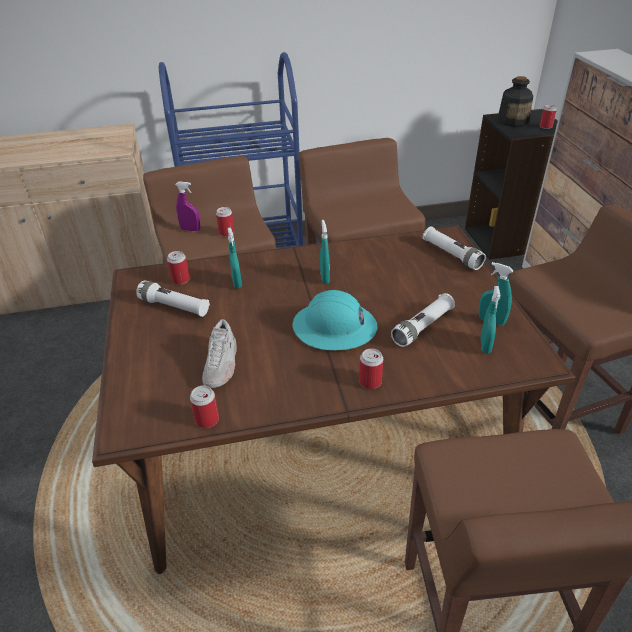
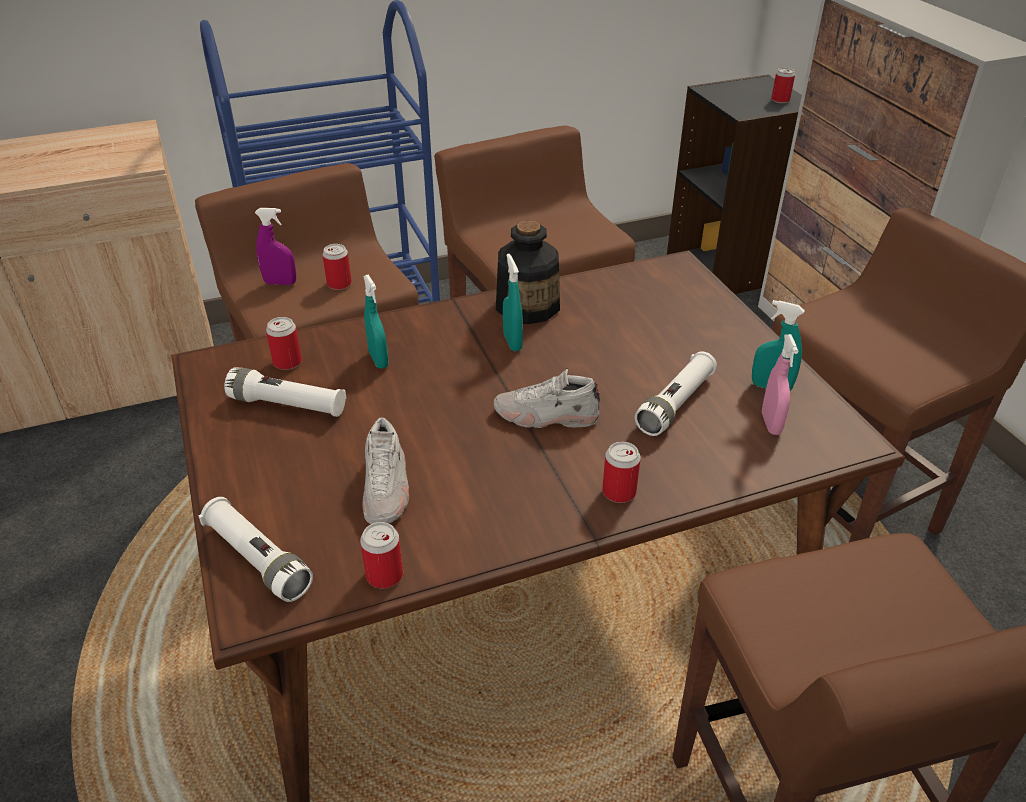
camera: 10 degrees left, 0 degrees up
turquoise hard hat [293,290,377,350] -> white shoe [494,368,600,428]
white flashlight [422,226,486,270] -> white flashlight moved to [199,497,313,602]
turquoise spray bottle [480,286,500,354] -> pink spray bottle [762,334,798,435]
bottle [498,76,533,127] -> bottle moved to [496,221,560,324]

